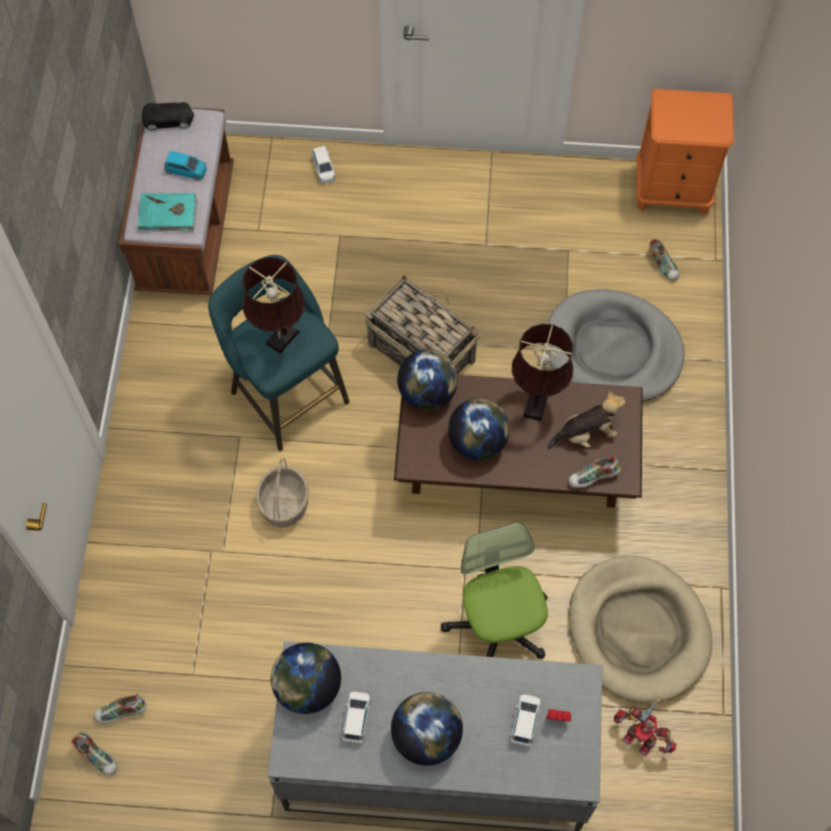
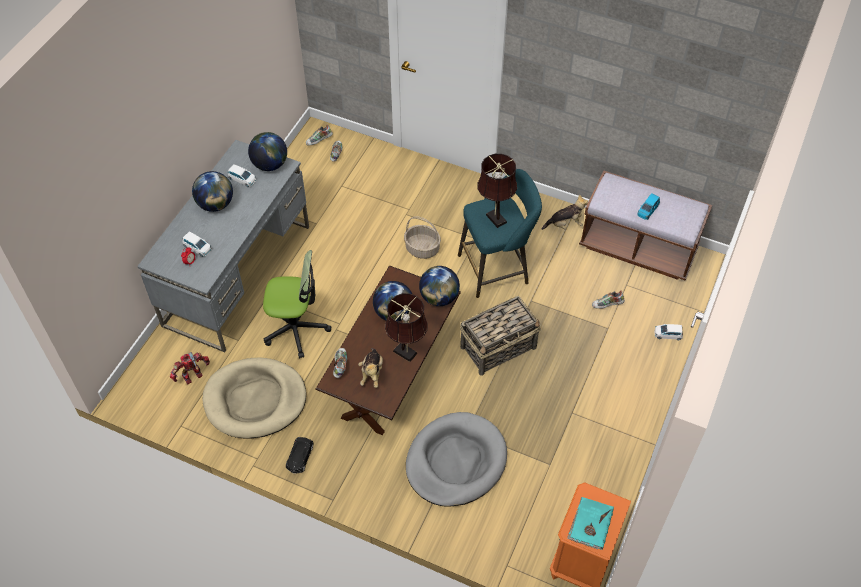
camera: 110 degrees right, 10 degrees down
turquoise book [138,193,198,232] -> turquoise book moved to [567,497,614,550]
black toy car [142,102,195,130] -> black toy car moved to [286,437,314,473]
shoe [650,239,679,281] -> shoe moved to [592,290,625,309]
none -> plush toy [542,194,588,230]

